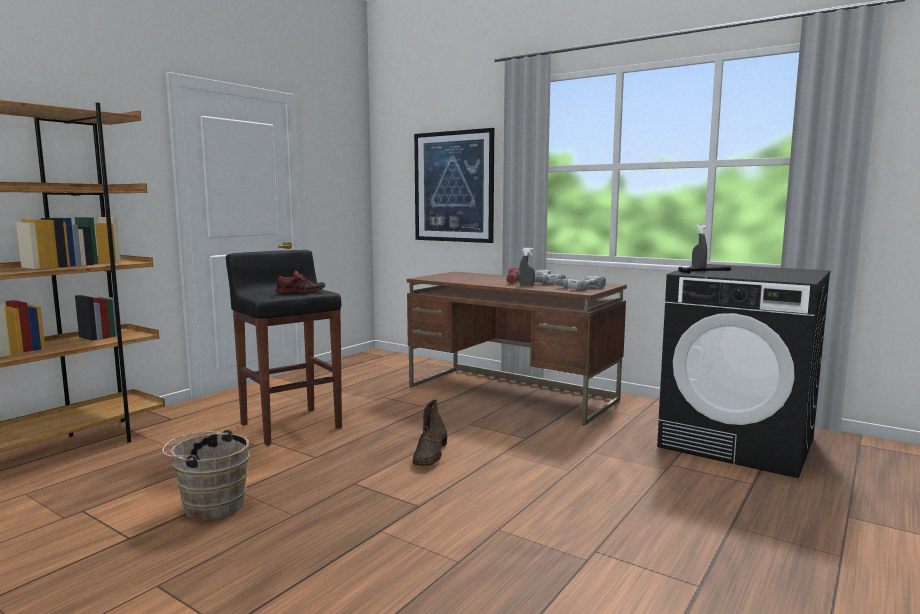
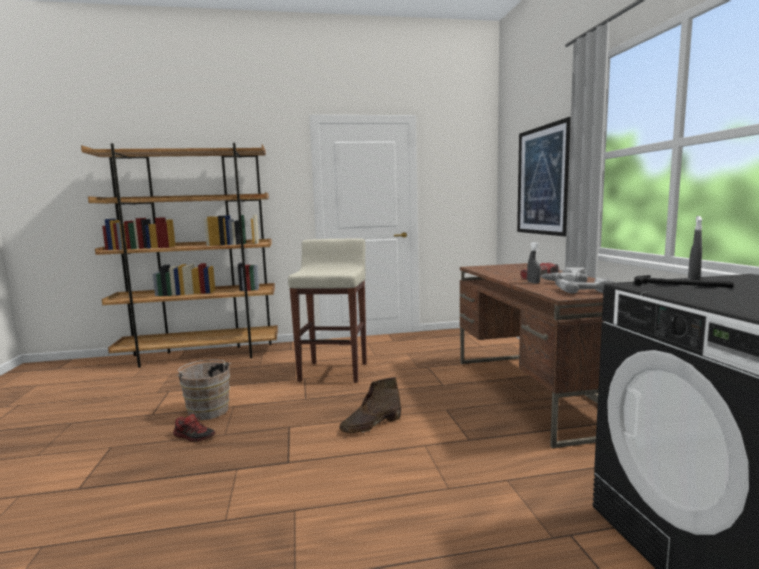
camera: 45 degrees right, 0 degrees up
black stool [226,250,342,446] -> beige stool [288,238,367,383]
shoe [275,271,325,294] -> shoe moved to [173,414,215,442]

